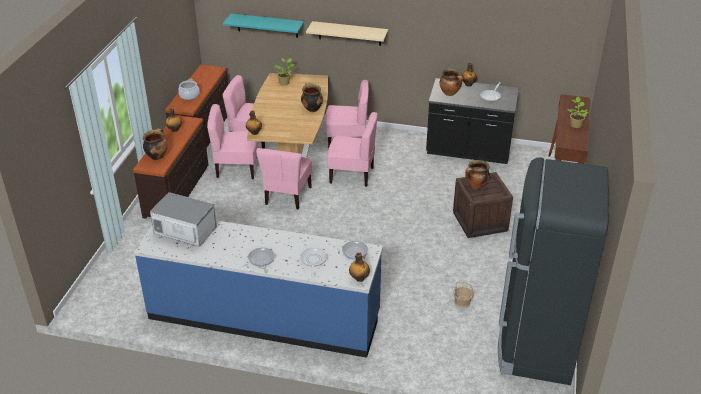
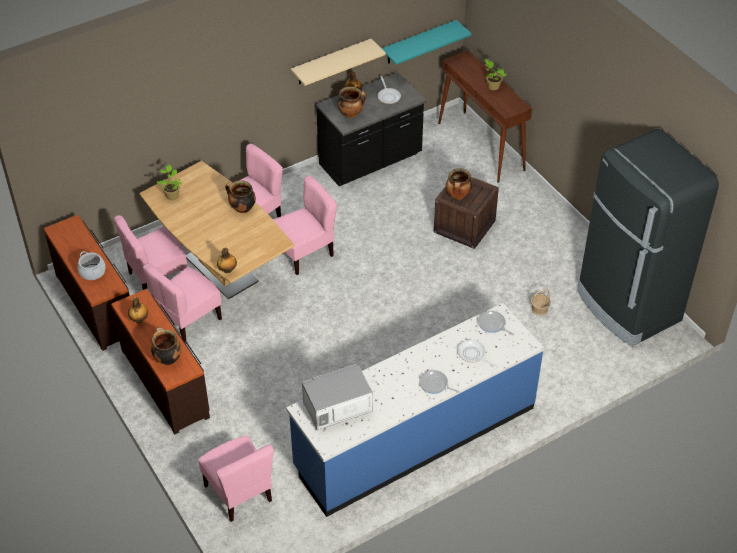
camera: 45 degrees left, 10 degrees up
turquoise shelf [223,14,304,38] -> turquoise shelf moved to [381,20,472,65]
pink chair [256,148,312,210] -> pink chair moved to [198,435,274,522]
beige shelf [306,21,388,46] -> beige shelf moved to [291,39,386,86]
bottle [349,252,370,282] -> none

